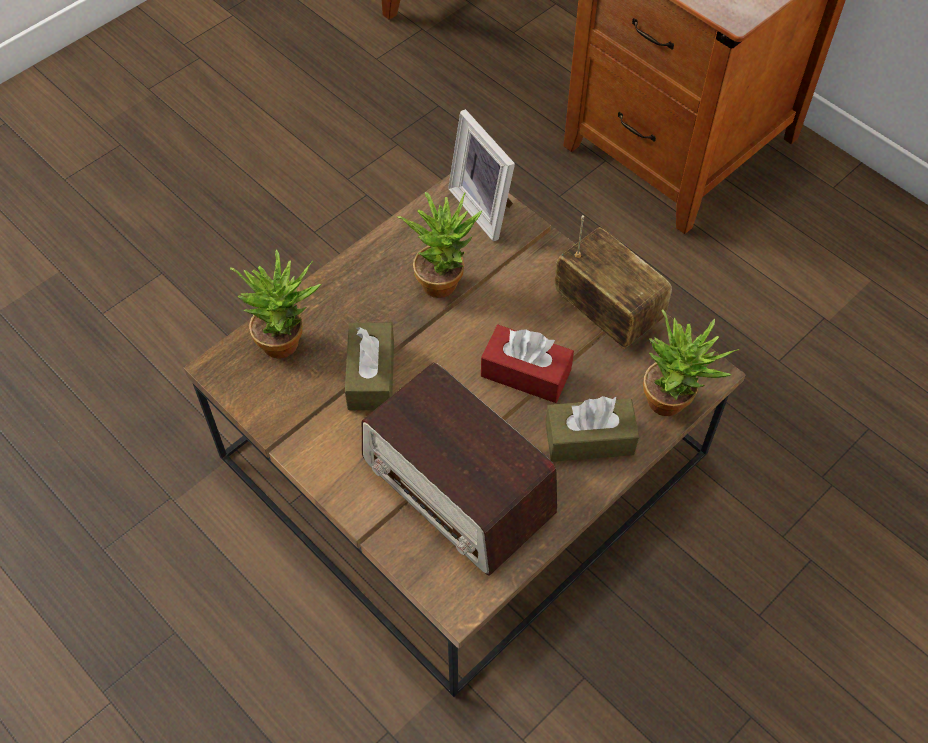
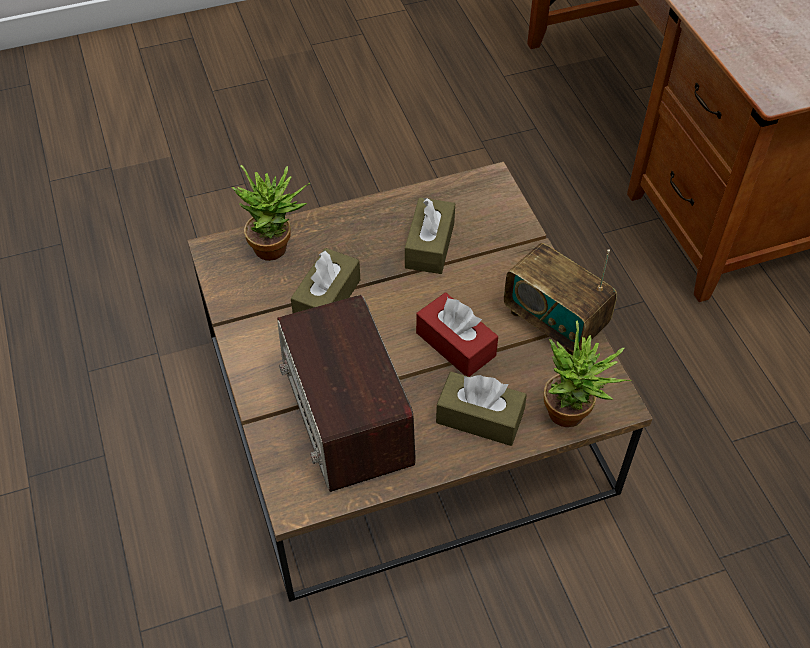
camera: 25 degrees right, 5 degrees down
potted plant [397,192,482,298] -> brown tissue box [405,197,455,274]
picture frame [448,109,515,241] -> none
radio [554,215,672,349] -> radio turned 150 degrees clockwise [504,243,617,355]

